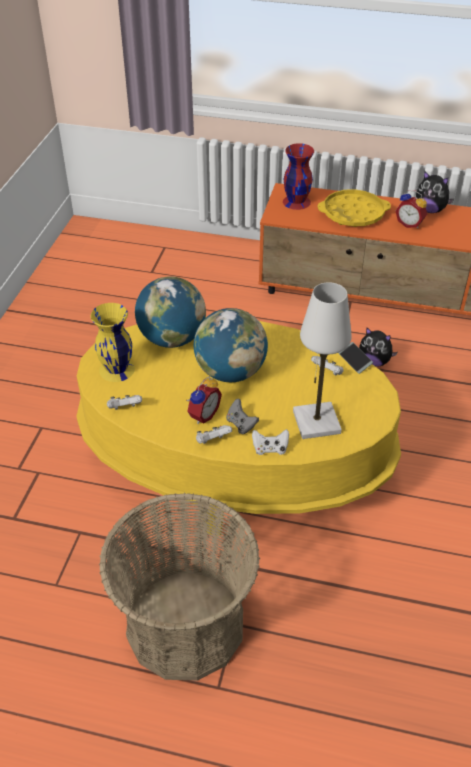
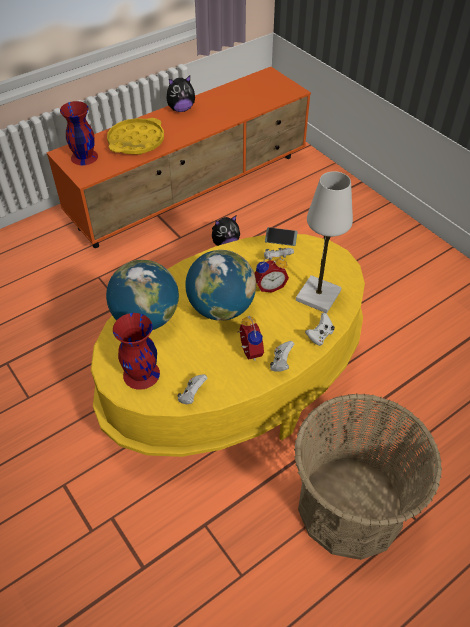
camera: 50 degrees left, 5 degrees up
yellow vase [91,303,135,382] -> red vase [113,313,160,390]
grey game controller [226,399,259,434] -> none
alarm clock [396,190,427,228] -> alarm clock moved to [254,256,289,293]

